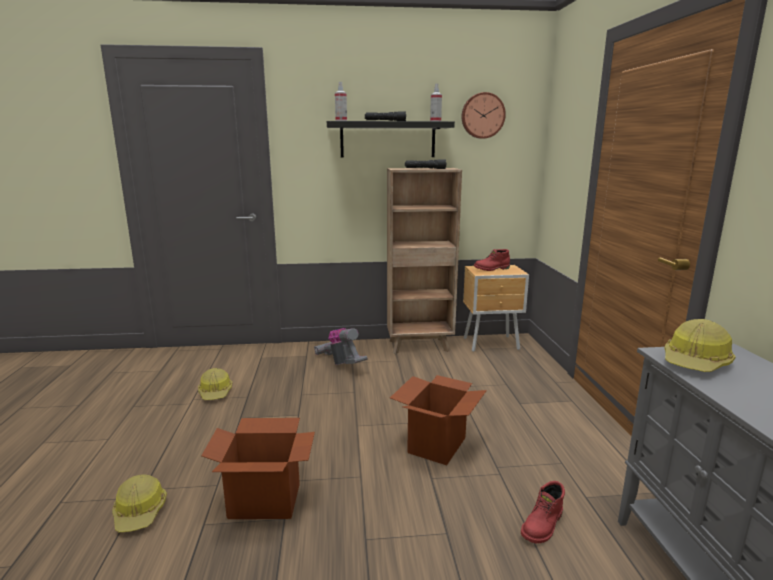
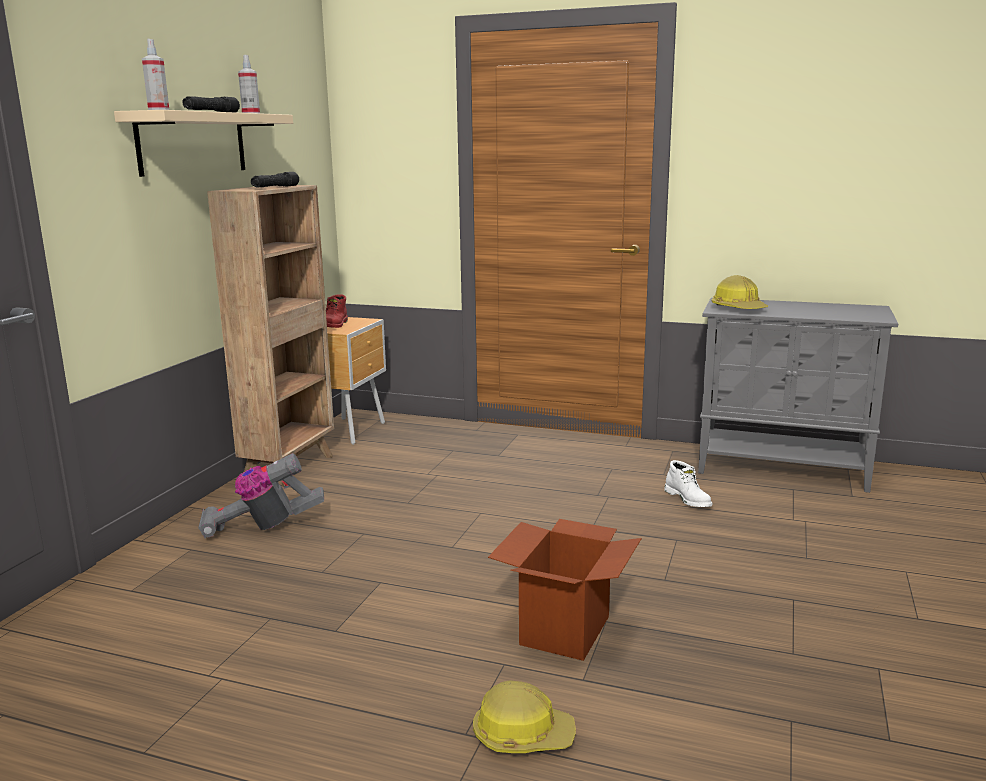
camera: 65 degrees left, 0 degrees up
hard hat [198,368,232,400] -> none
black shelf [327,121,455,157] -> beige shelf [114,110,293,177]
cardboard box [390,375,487,465] -> none
wall clock [461,92,506,139] -> none
red boot [521,481,565,544] -> white boot [664,460,712,507]

